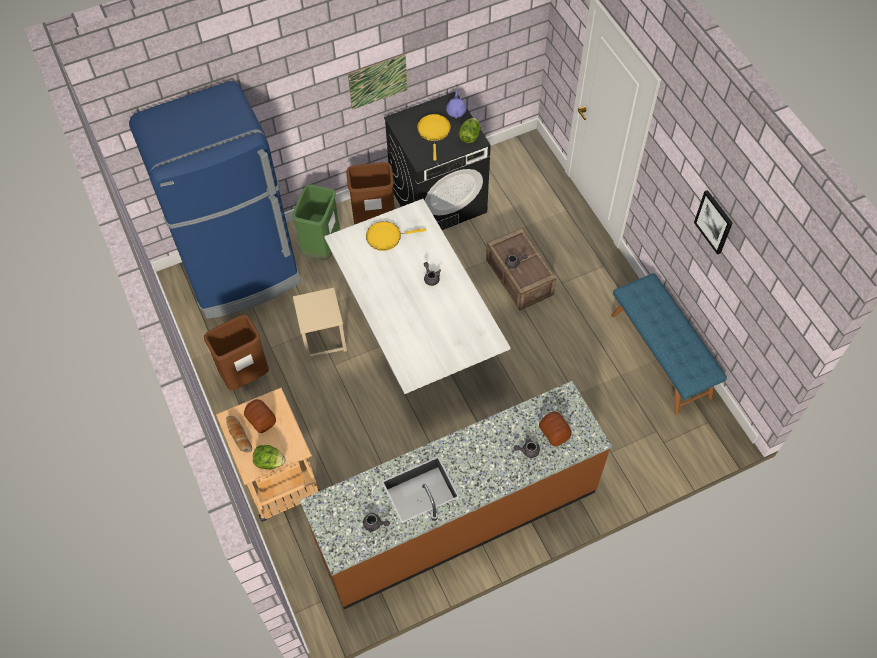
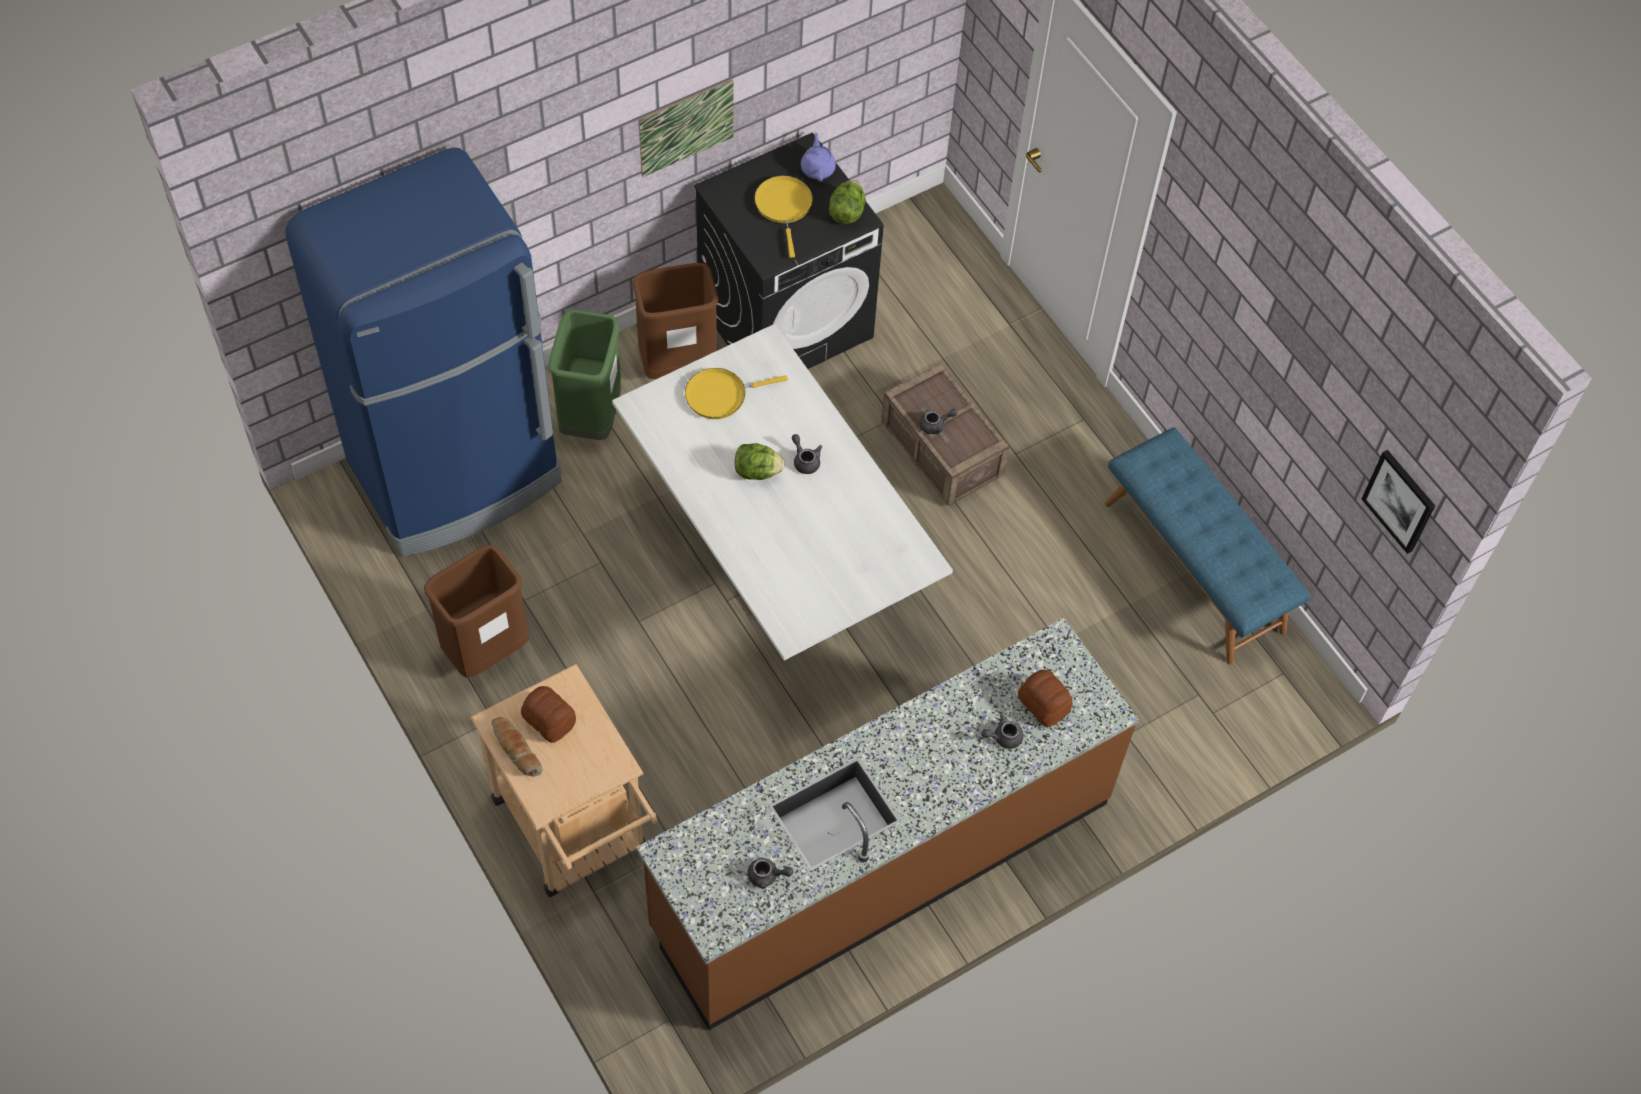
camera: 10 degrees left, 0 degrees up
lettuce [253,445,286,470] -> lettuce moved to [735,443,785,480]
beige stool [293,288,347,360] -> none
picture [694,190,733,255] -> picture moved to [1362,450,1435,554]

